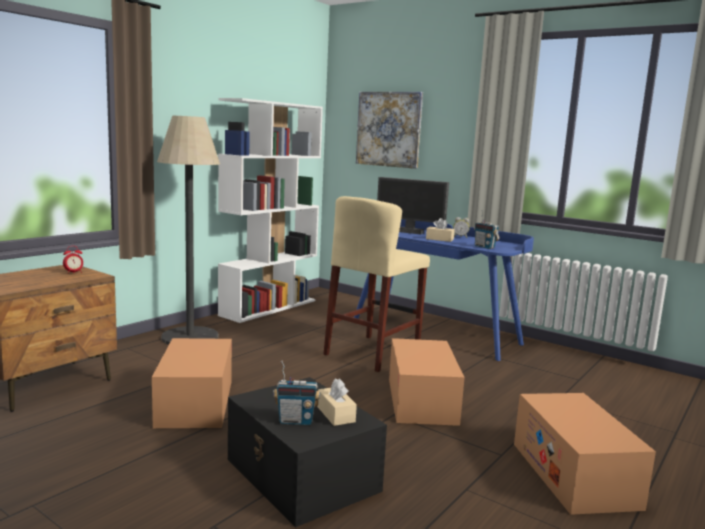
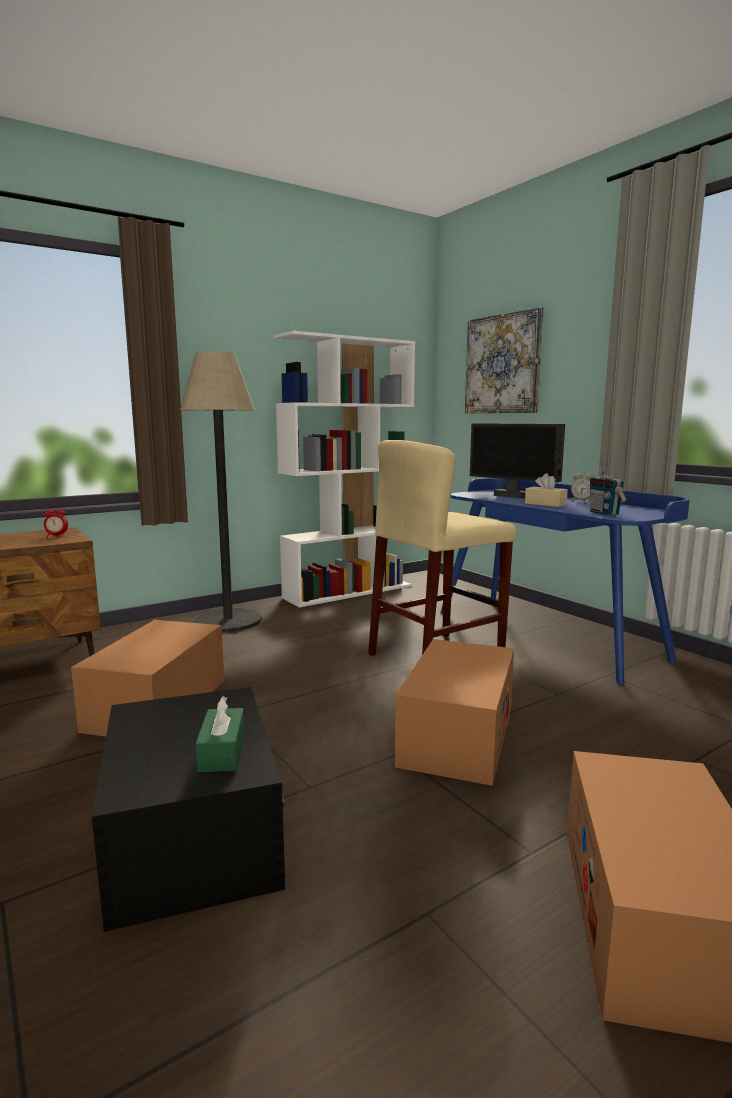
camera: 20 degrees right, 0 degrees up
radio [273,361,320,425] -> none
beige tissue box [317,379,357,426] -> green tissue box [195,696,245,773]

